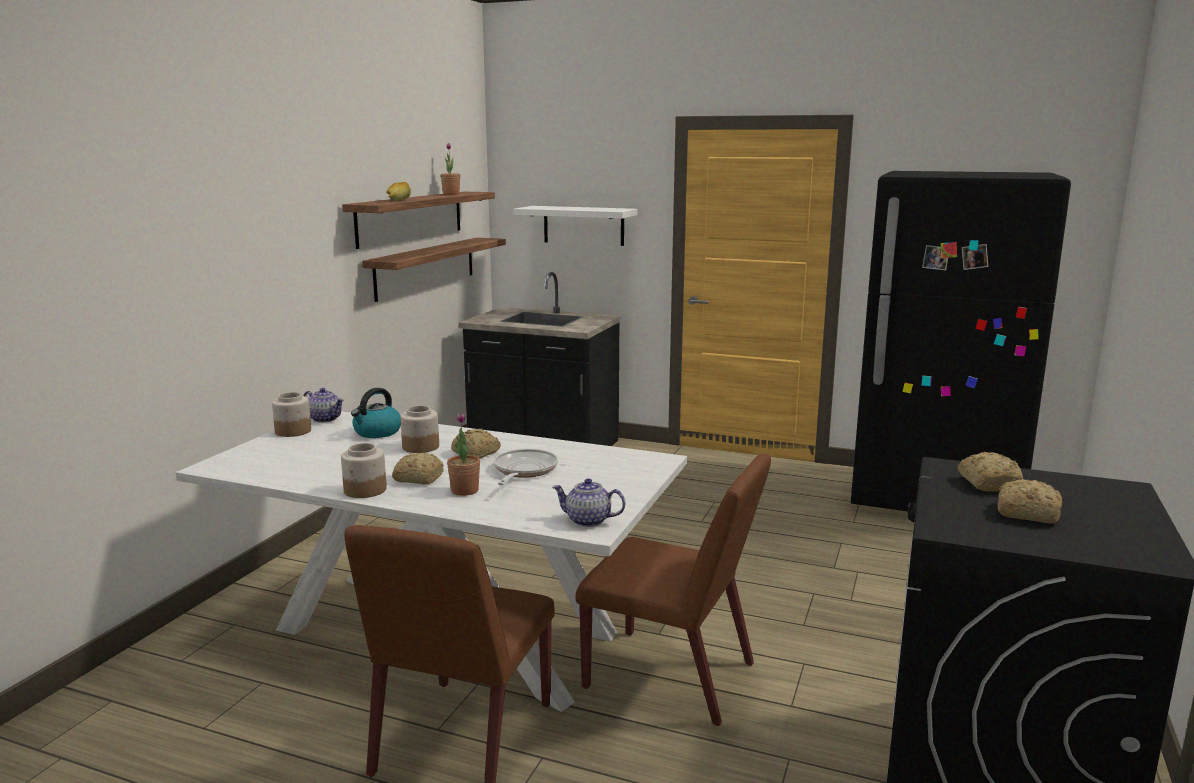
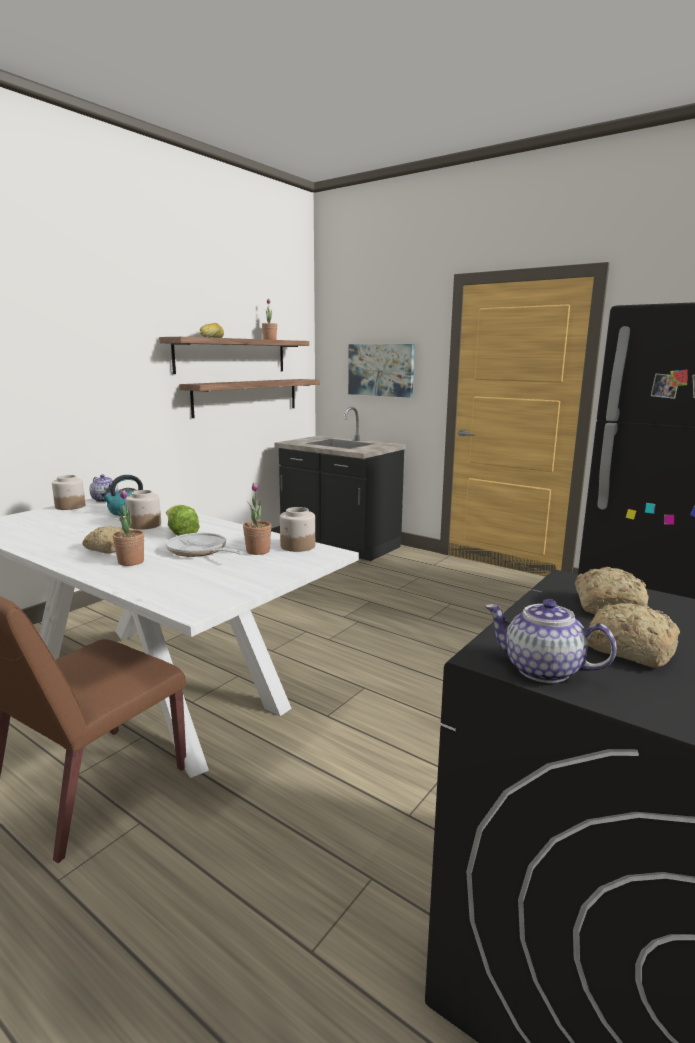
camera: 15 degrees right, 0 degrees up
jar [341,443,387,498] -> jar moved to [280,507,315,552]
bread [451,428,501,459] -> lettuce [166,505,200,536]
frying pan [494,449,558,485] -> frying pan turned 75 degrees counterclockwise [166,533,244,557]
white shelf [513,206,637,246] -> picture [348,344,414,398]
teapot [552,478,625,527] -> teapot moved to [485,599,617,683]
brown chair [576,453,771,726] -> none
none -> potted plant [243,482,271,555]

